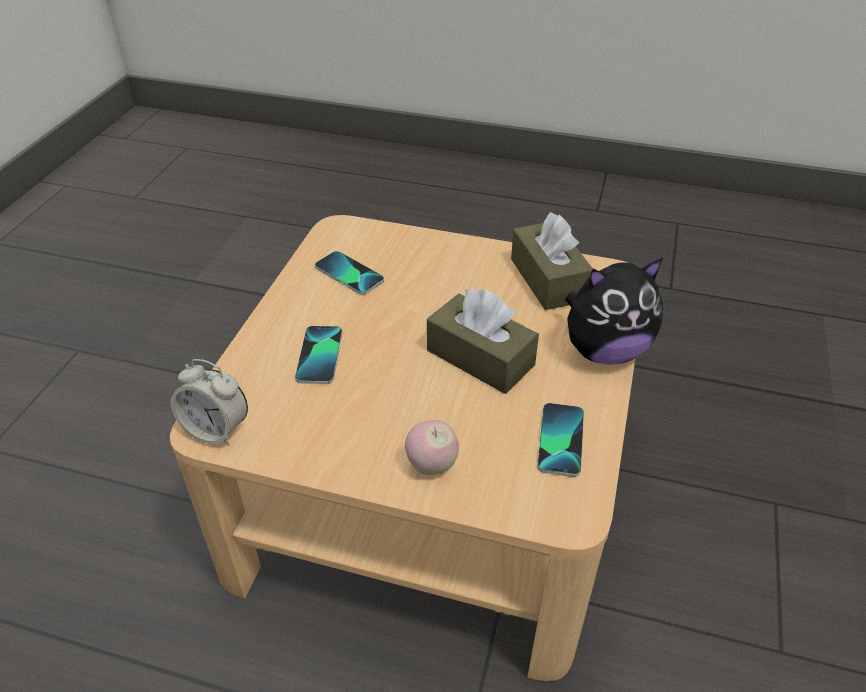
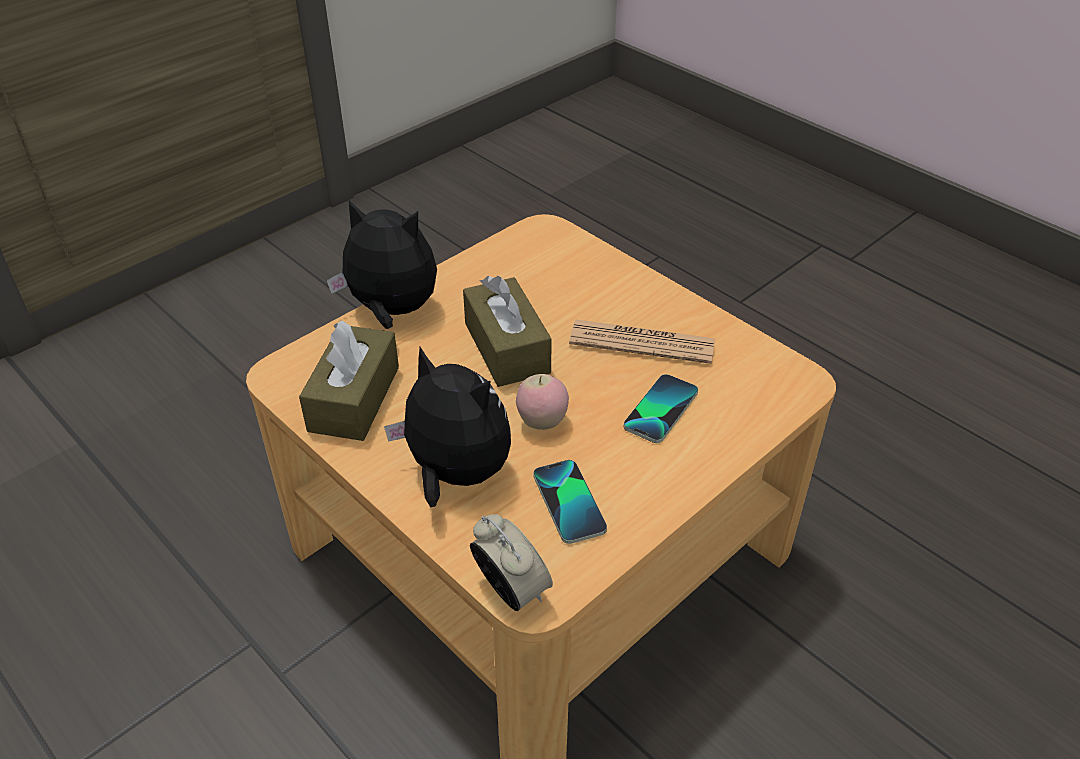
camera: 150 degrees left, 0 degrees up
alarm clock [171,359,248,446] -> alarm clock moved to [470,514,553,611]
apple [405,420,459,475] -> apple moved to [516,374,569,430]
phone [537,403,584,477] -> none
none -> plush toy [384,347,511,507]
none -> newspaper [569,320,715,364]

